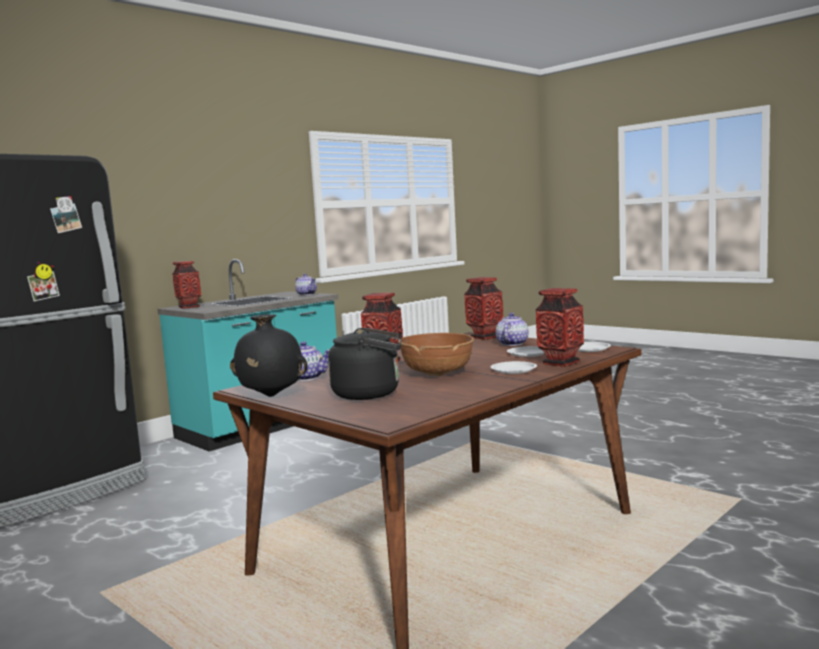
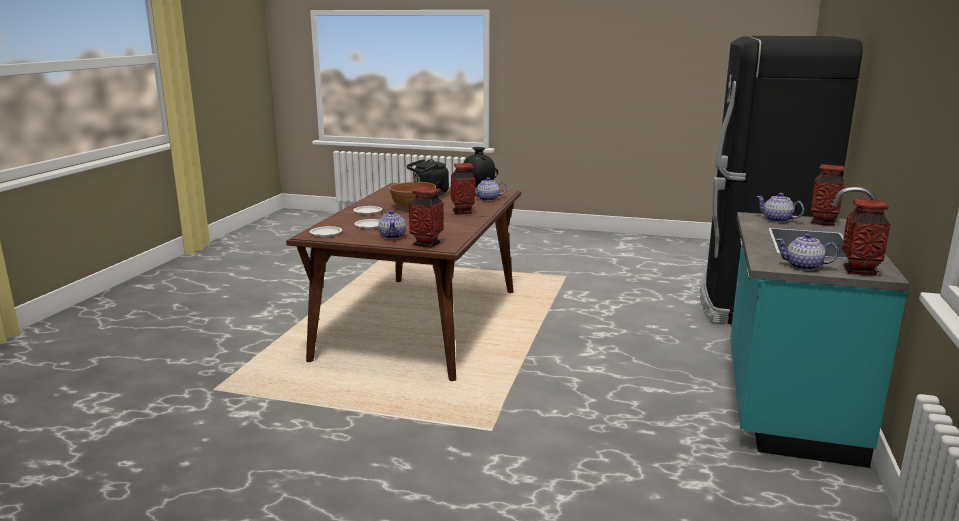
camera: 150 degrees right, 10 degrees up
vase [536,288,584,367] -> vase moved to [842,199,890,276]
none -> teapot [756,193,804,223]

